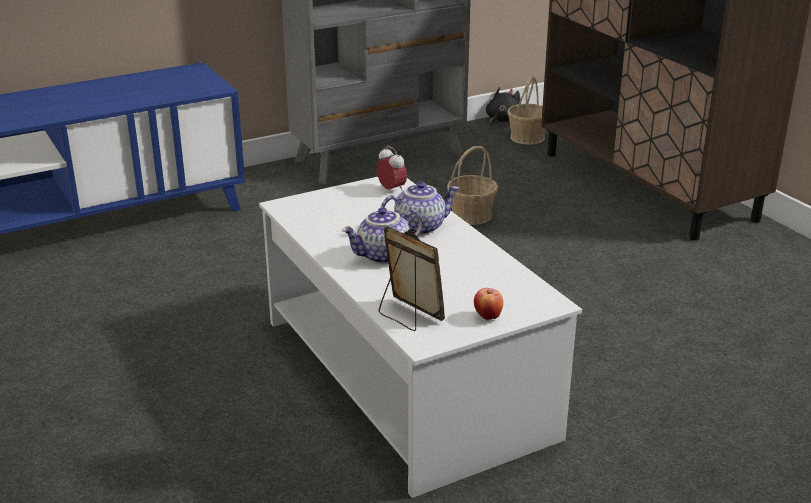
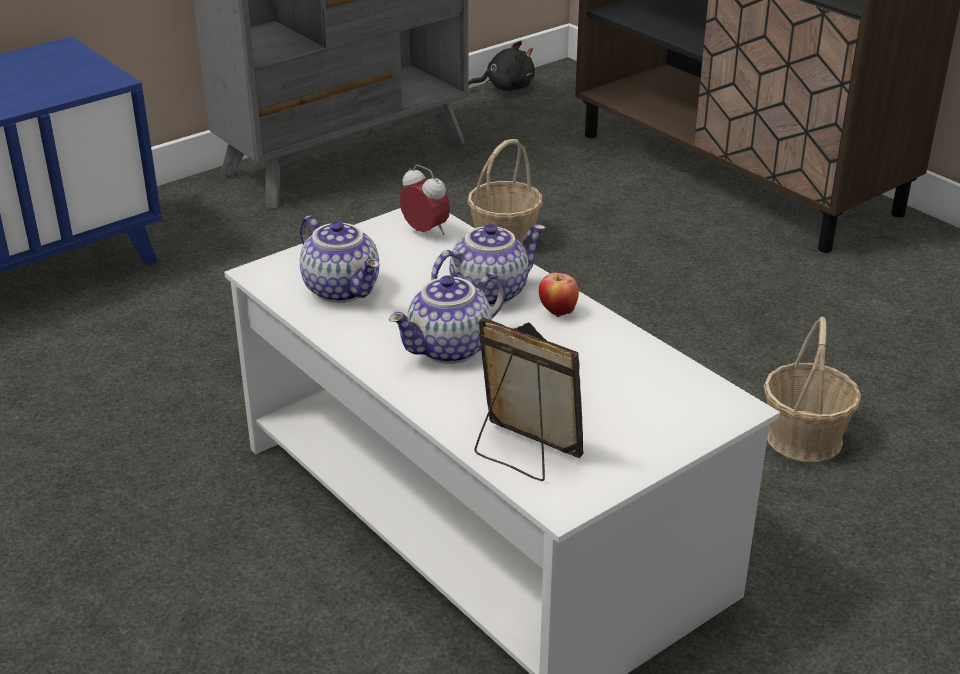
camera: 10 degrees left, 5 degrees up
apple [474,288,503,321] -> apple moved to [539,272,579,317]
black plush toy [486,87,521,127] -> black plush toy turned 60 degrees clockwise [469,41,535,91]
basket [507,76,546,145] -> basket moved to [764,317,861,462]
none -> teapot [300,216,379,303]

